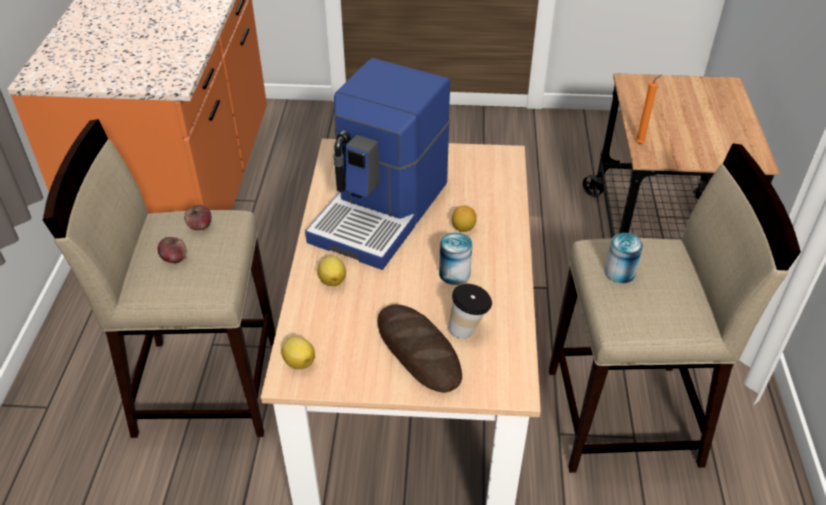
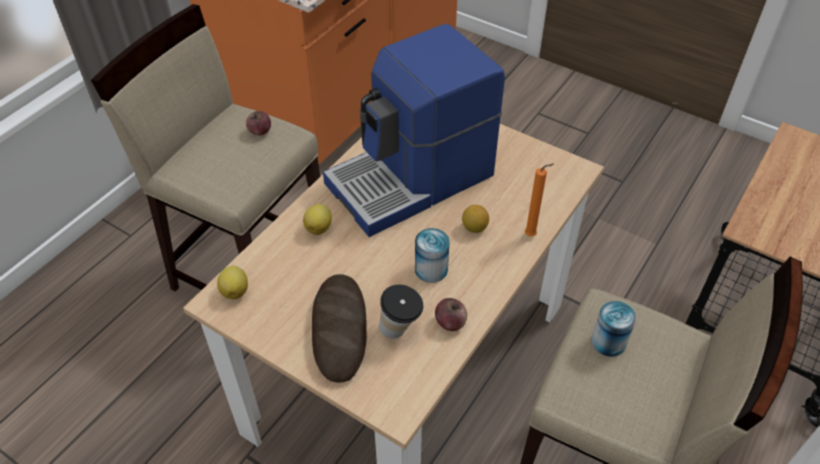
camera: 30 degrees right, 5 degrees up
apple [158,237,187,263] -> apple moved to [435,298,467,331]
orange candle [636,74,662,144] -> orange candle moved to [525,164,554,237]

